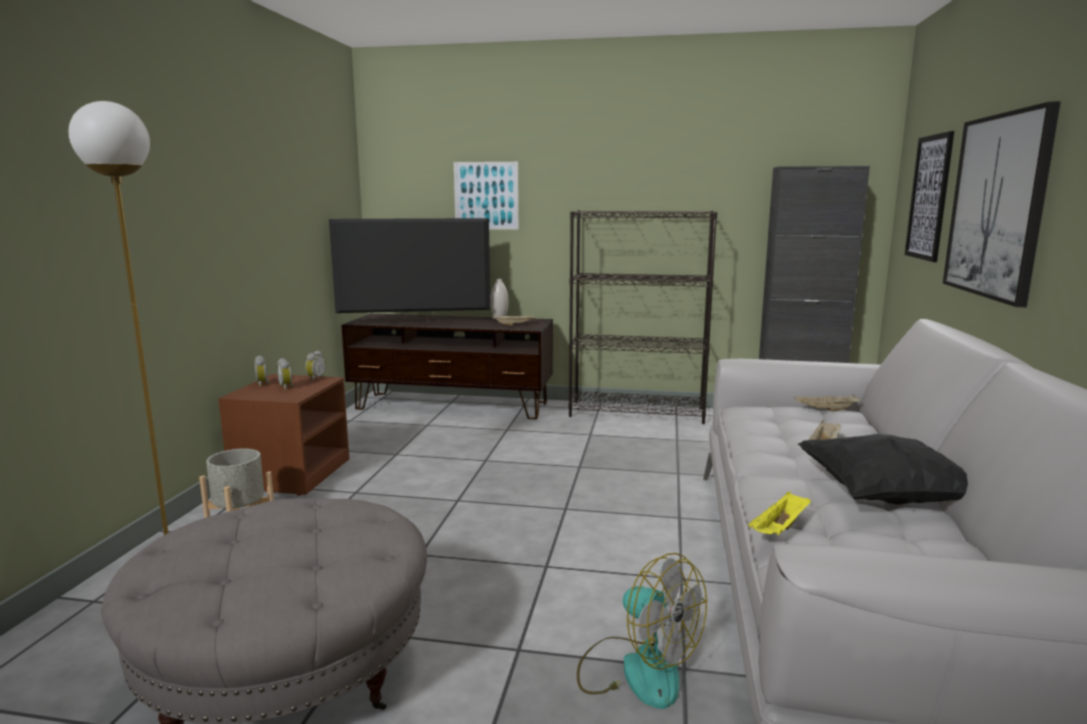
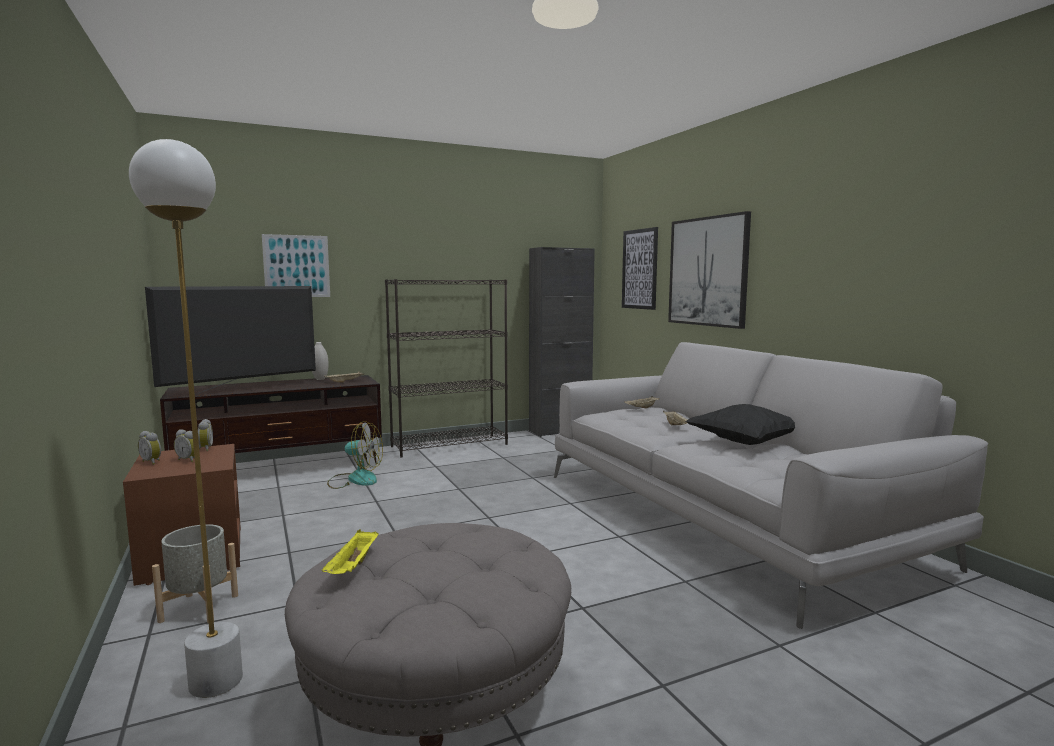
camera: 35 degrees left, 5 degrees down
fan [577,553,707,709] -> fan moved to [327,421,383,489]
yellow tray [748,492,811,535] -> yellow tray moved to [322,529,379,574]

